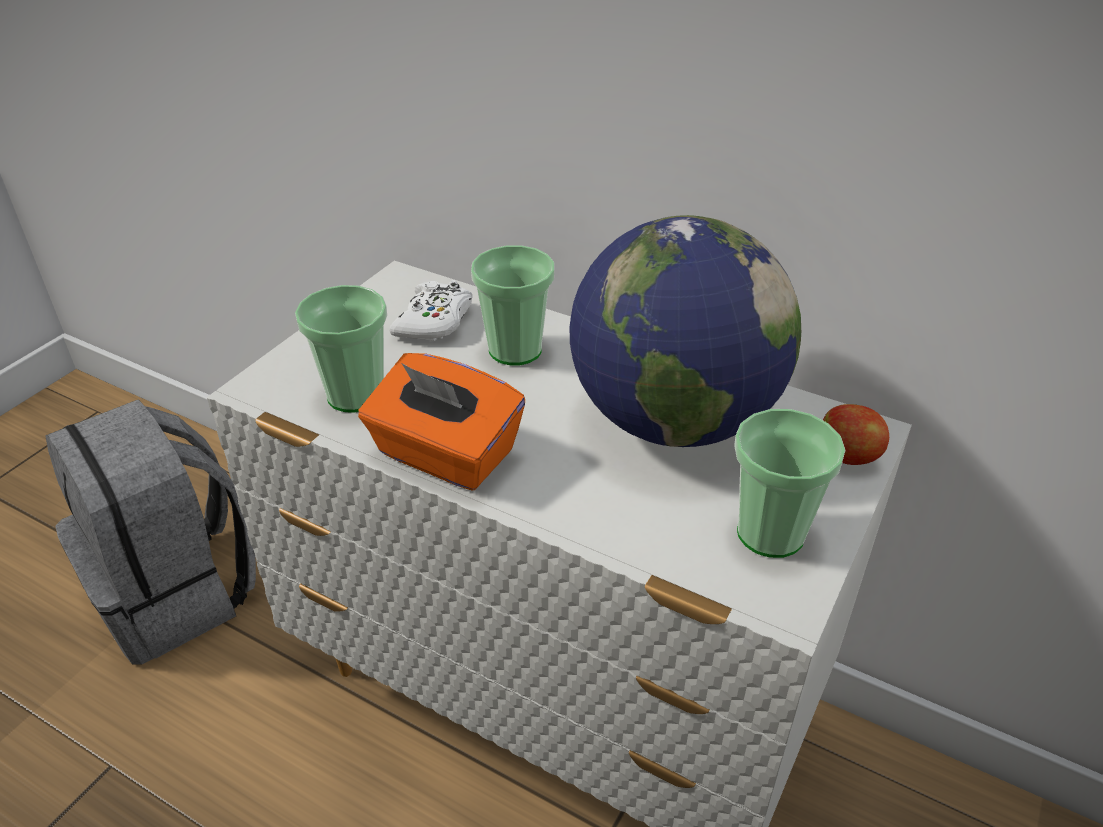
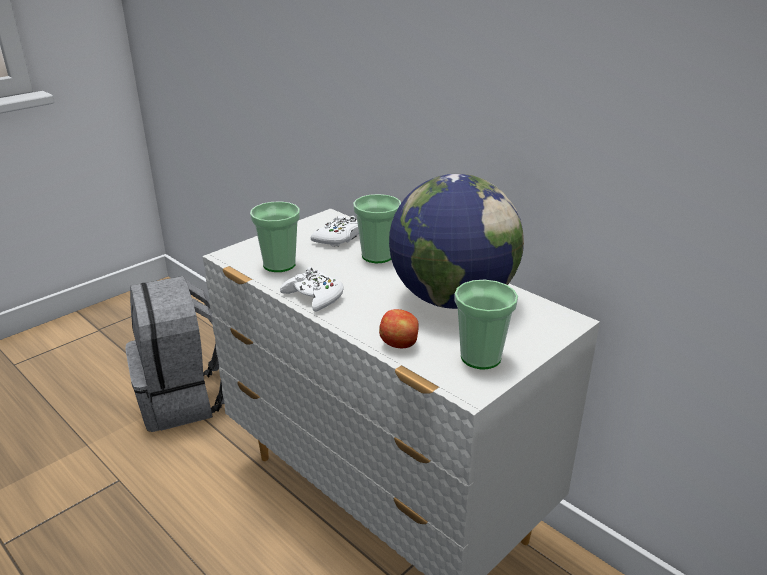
camera: 15 degrees right, 10 degrees down
orange tissue box [358,353,525,490] -> white game controller [280,267,344,312]
apple [823,404,889,465] -> apple moved to [379,309,419,348]

